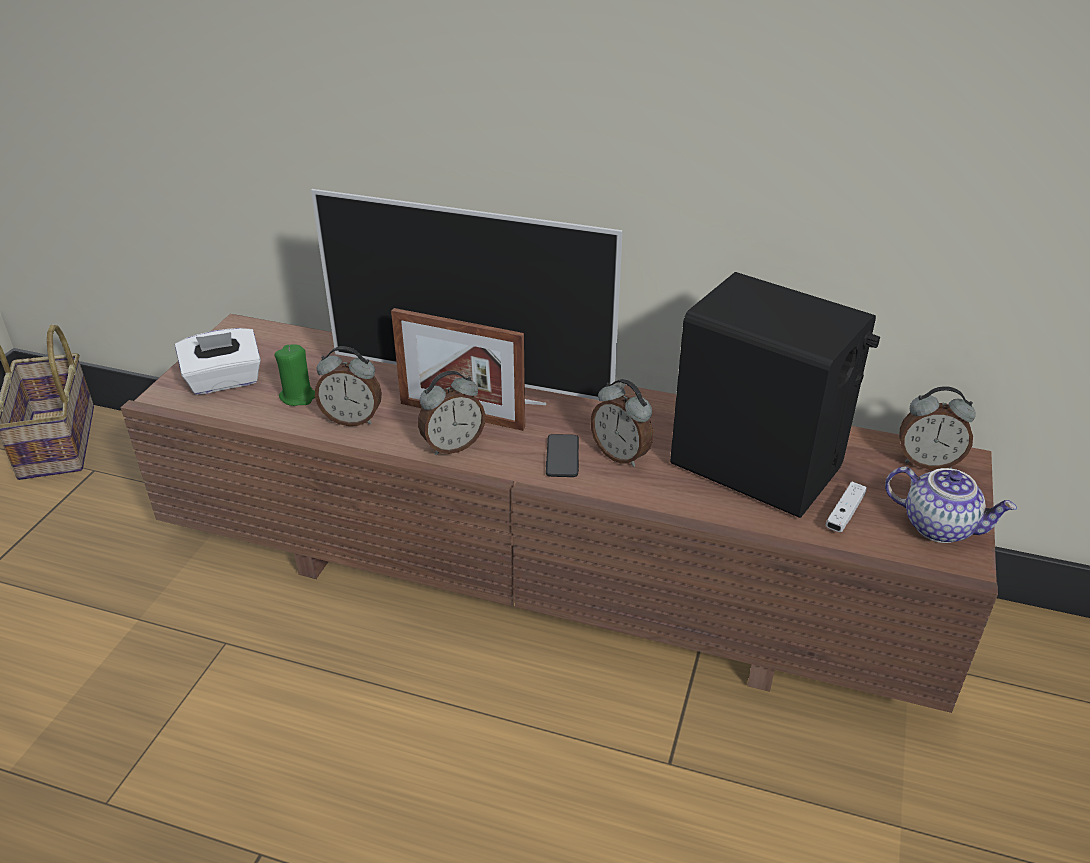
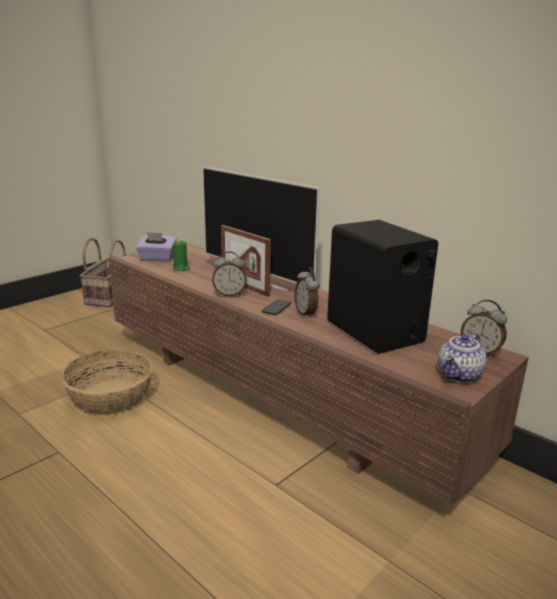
camera: 25 degrees right, 15 degrees down
white tissue box [175,328,261,395] -> purple tissue box [136,232,177,261]
alarm clock [315,346,382,426] -> none
white game controller [825,482,867,532] -> none
teapot [885,467,1017,543] -> teapot turned 75 degrees clockwise [438,333,487,383]
none -> basket [61,349,154,416]

